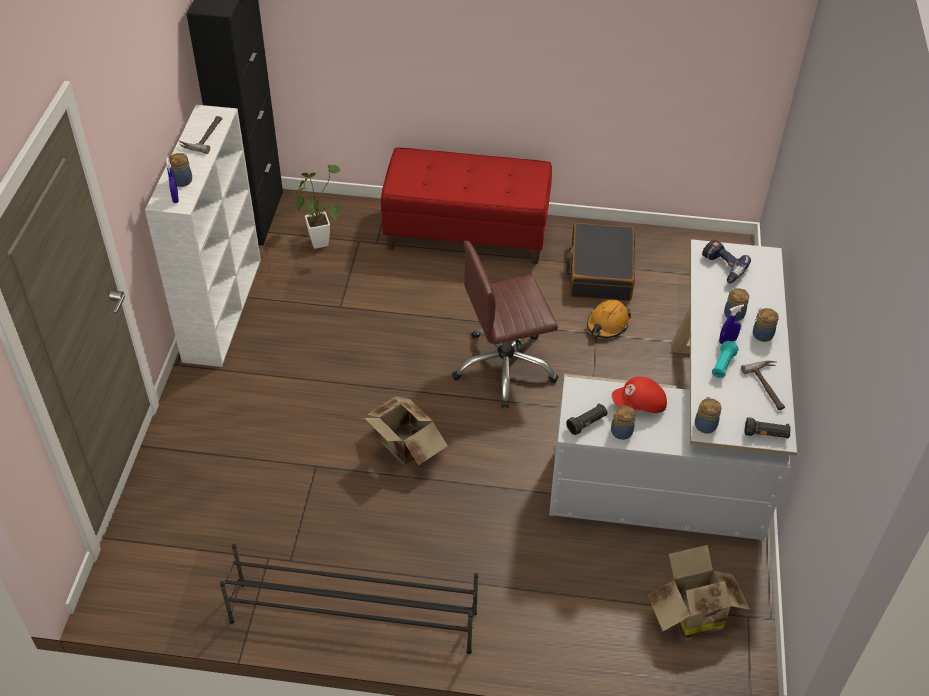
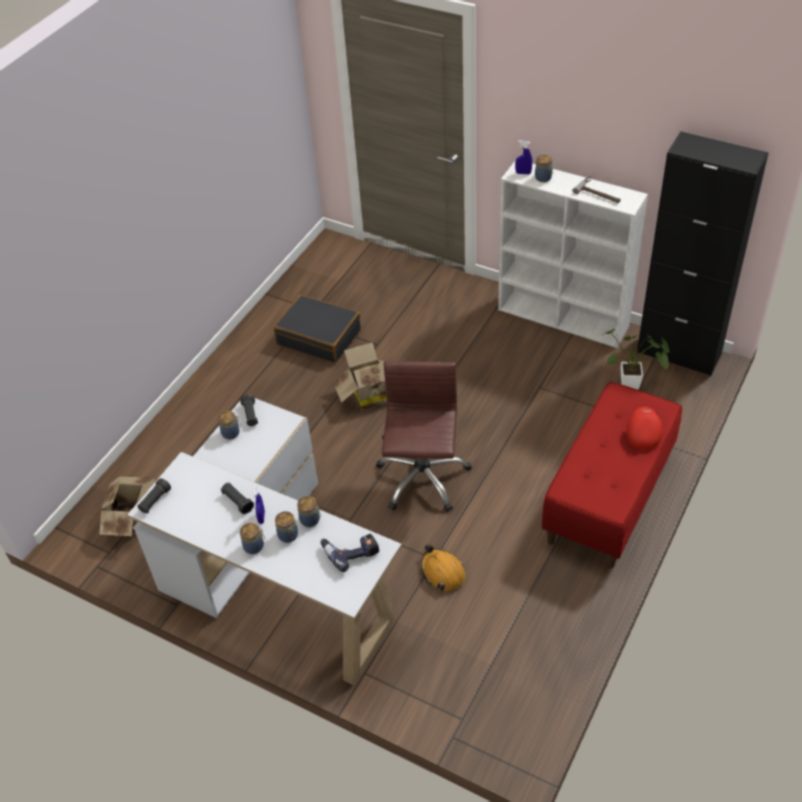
camera: 115 degrees right, 0 degrees up
black shoe rack [220,544,478,654] -> none
black suitcase [566,223,635,301] -> black suitcase moved to [274,295,361,363]
red cap [612,377,667,413] -> red cap moved to [627,407,663,450]
jar [695,397,721,434] -> jar moved to [297,496,321,527]
turquoise flashlight [712,341,738,378] -> black flashlight [221,483,254,514]
hammer [741,361,785,410] -> none

